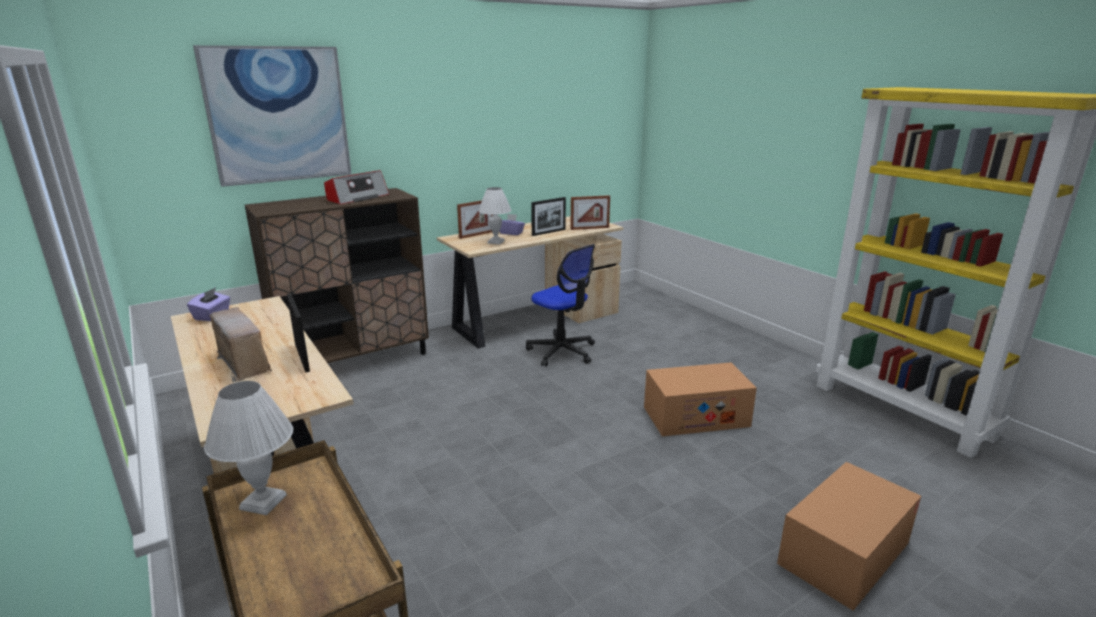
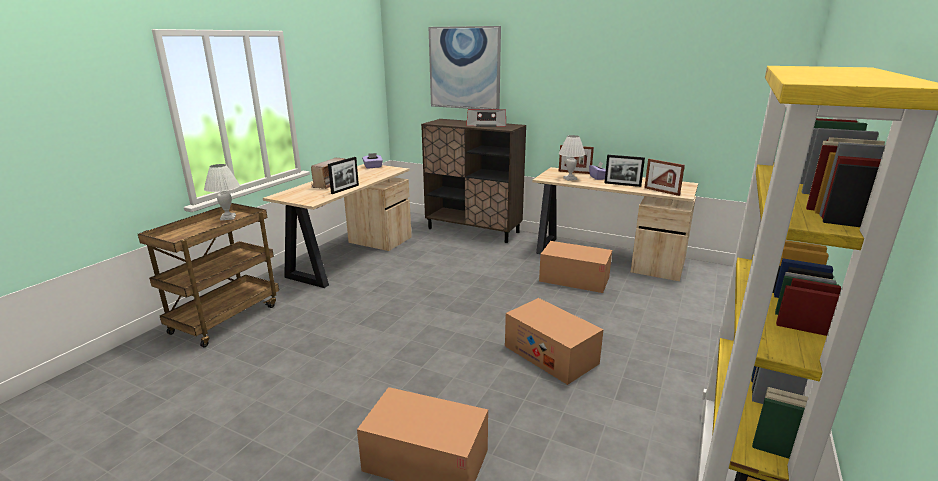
camera: 60 degrees right, 0 degrees up
office chair [526,244,595,367] -> cardboard box [539,241,612,293]

